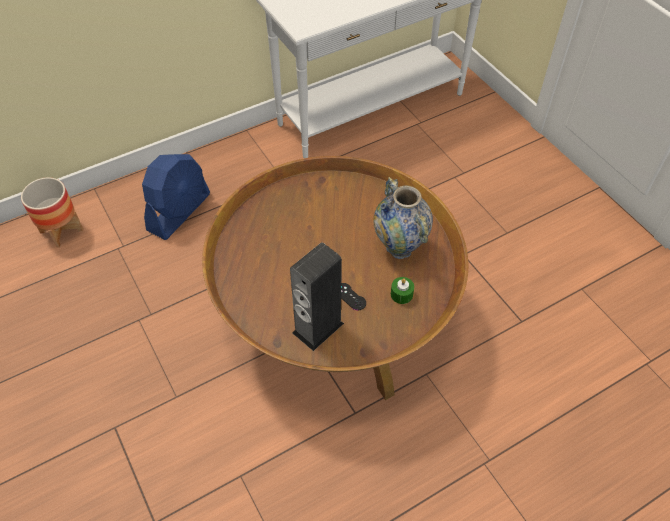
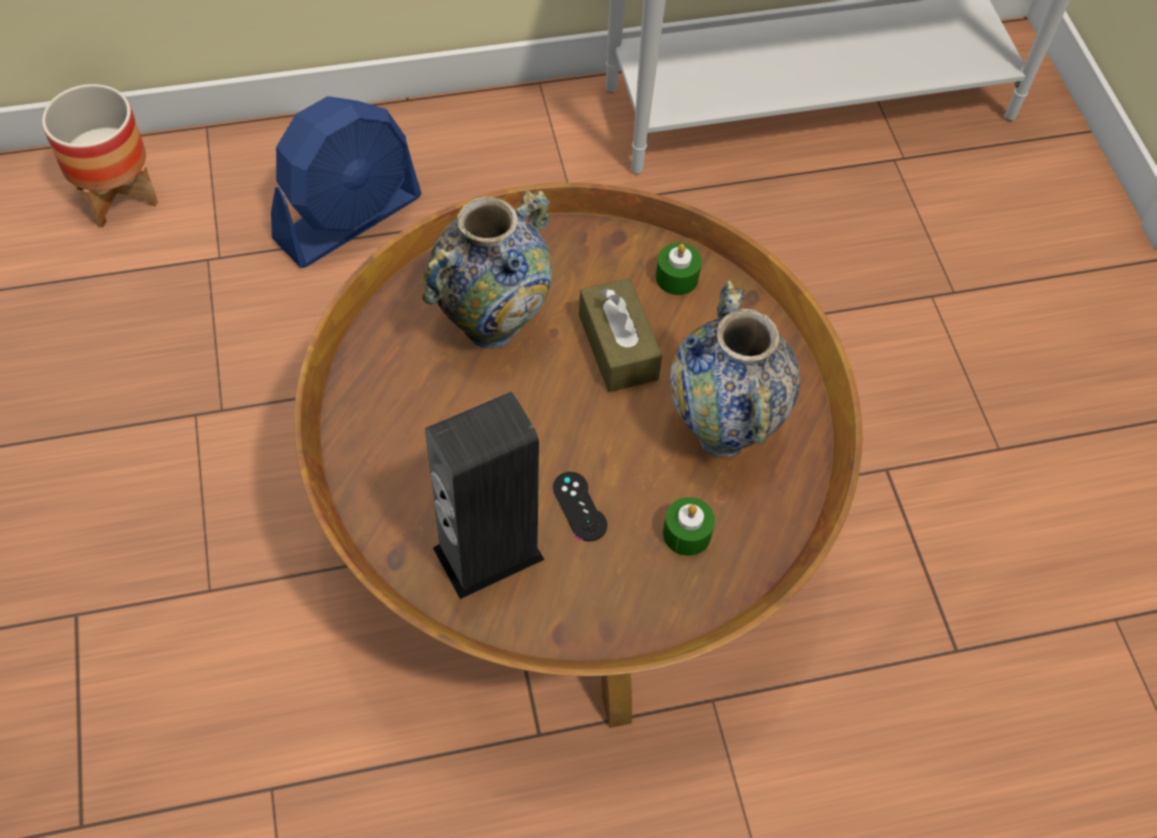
camera: 15 degrees right, 5 degrees up
none -> vase [421,190,552,349]
none -> brown tissue box [579,278,662,392]
none -> green candle [656,243,702,295]

